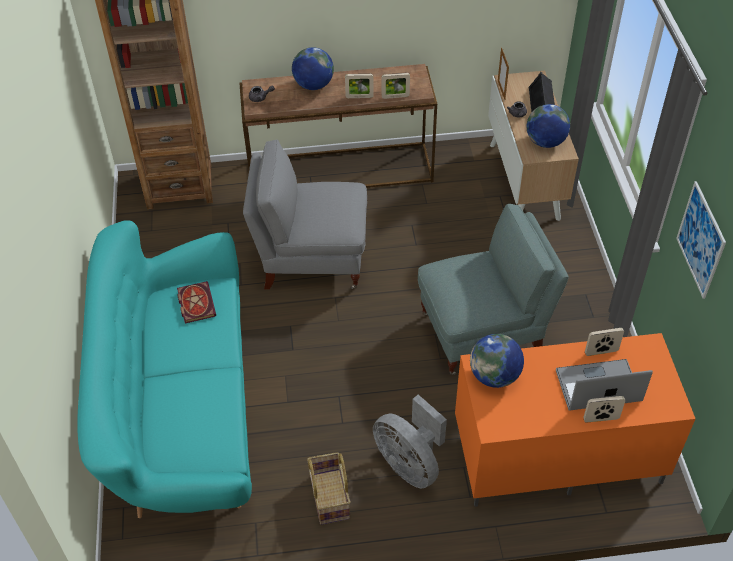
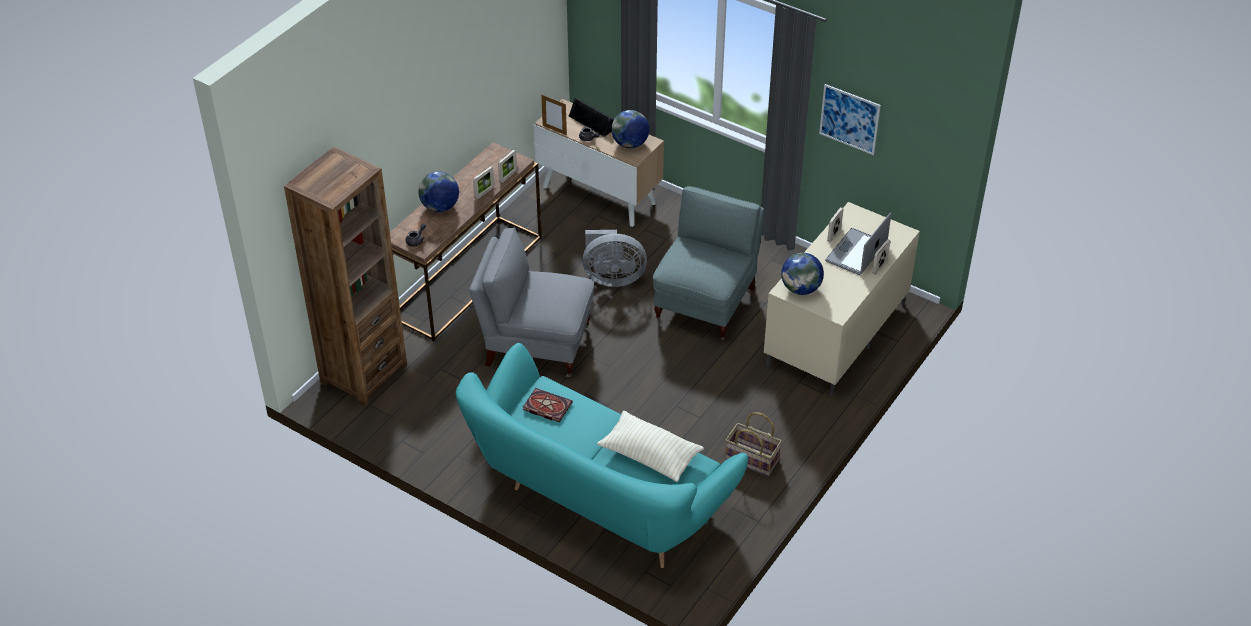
camera: 50 degrees left, 5 degrees down
grey armchair [243,139,367,289] -> grey armchair turned 60 degrees clockwise [469,228,594,378]
grey fan [373,395,447,488] -> grey fan moved to [582,230,647,287]
orange tv stand [455,333,695,507] -> beige tv stand [764,202,920,396]
none -> beige pillow [597,411,704,482]

